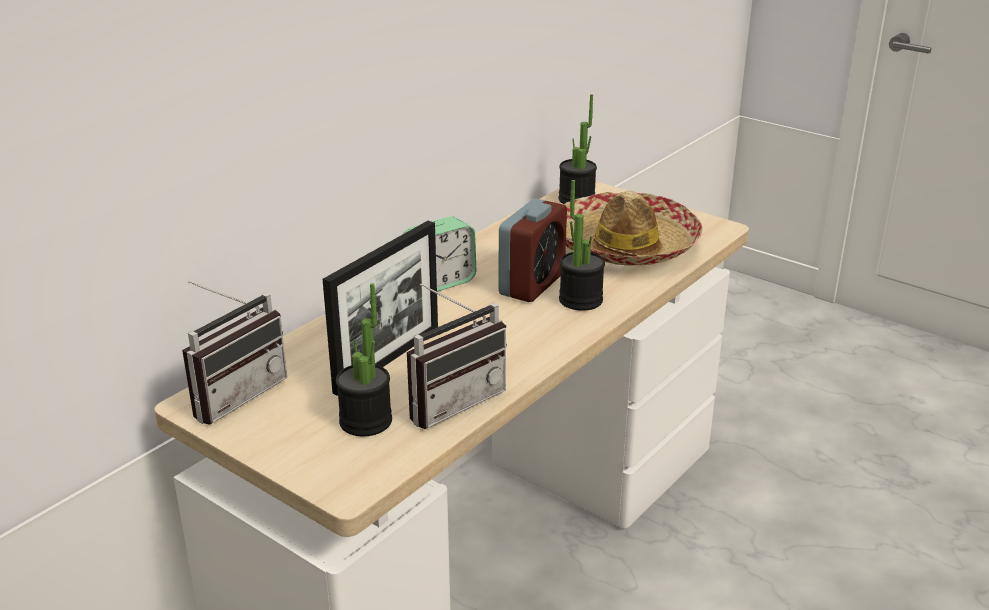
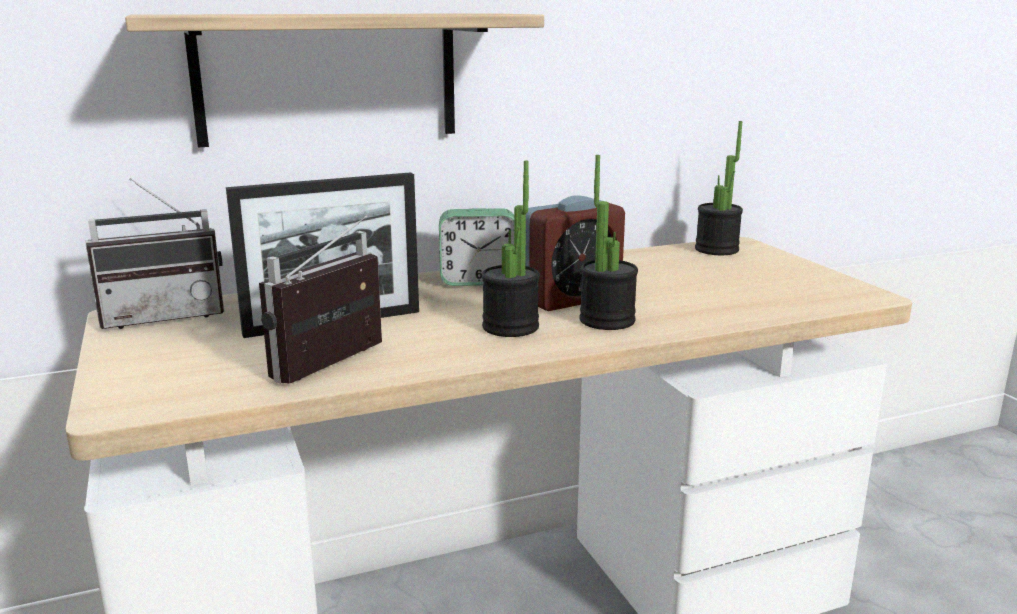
camera: 30 degrees right, 10 degrees down
potted plant [336,283,392,436] -> potted plant moved to [482,161,540,337]
radio [407,283,507,429] -> radio turned 135 degrees clockwise [259,215,382,384]
hat [563,191,702,266] -> none
none -> shelf [125,13,544,147]

